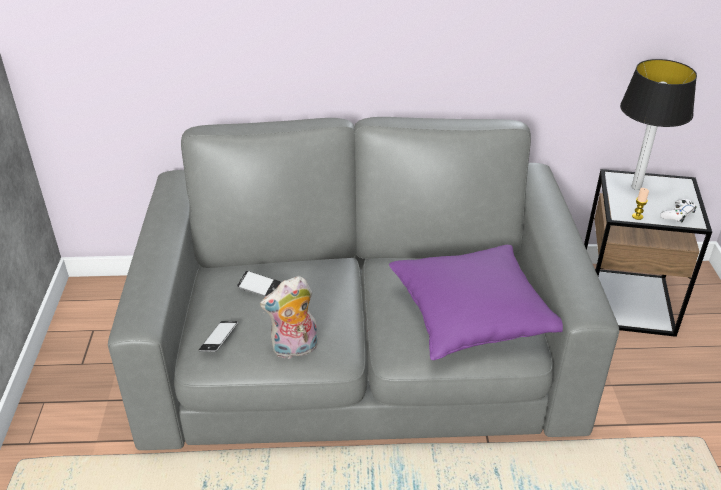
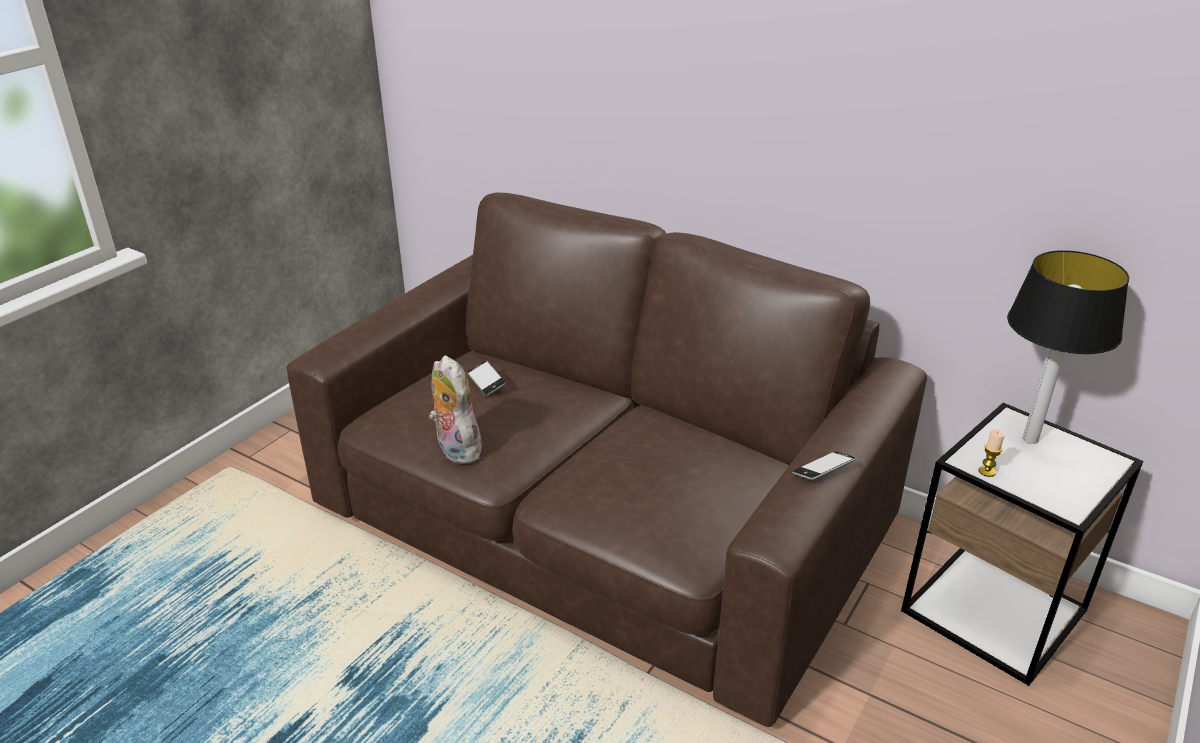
camera: 35 degrees right, 5 degrees down
grey sofa [108,117,619,450] -> brown sofa [287,193,927,727]
phone [199,321,238,352] -> phone moved to [792,451,856,480]
plush toy [260,276,318,360] -> plush toy turned 45 degrees clockwise [429,355,482,464]
purple pillow [389,245,563,360] -> none
white game controller [660,199,697,222] -> none

